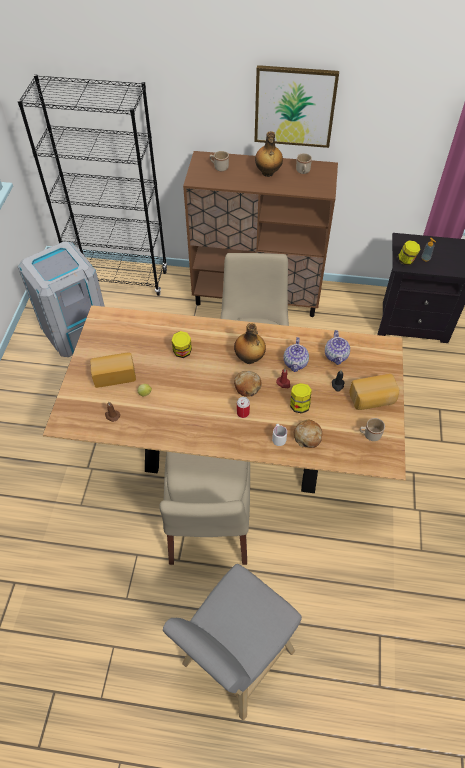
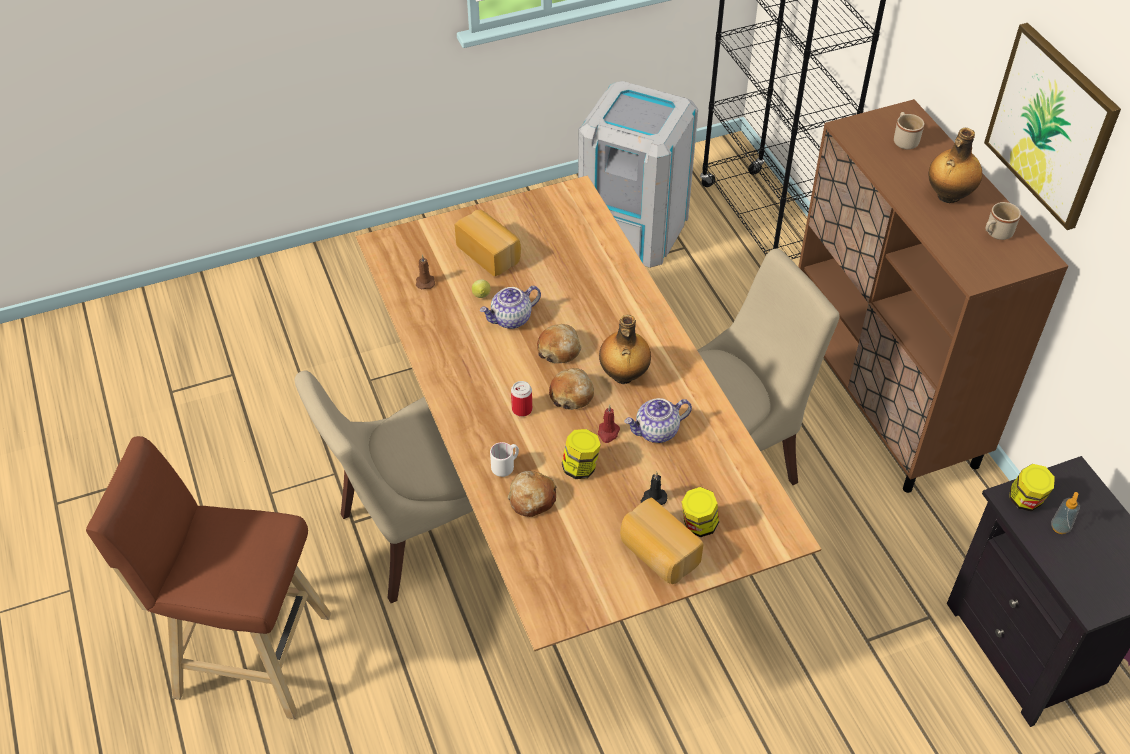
camera: 60 degrees right, 5 degrees down
grey stool [163,564,302,721] -> brown stool [86,436,331,719]
jar [172,331,192,358] -> jar moved to [682,487,719,537]
teapot [325,330,350,365] -> teapot moved to [480,286,541,329]
beige mug [360,418,385,441] -> none
none -> bread [537,324,581,363]

